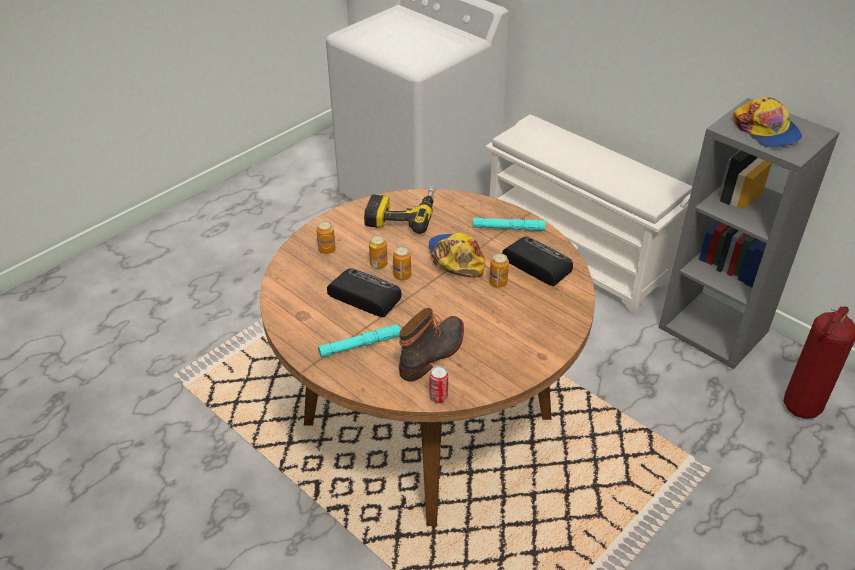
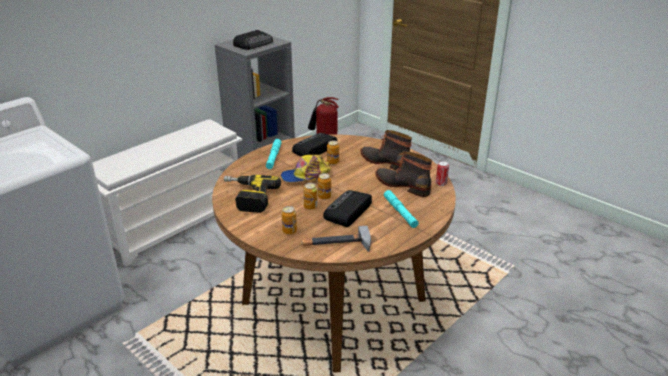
camera: 90 degrees left, 10 degrees down
cap [733,97,802,148] -> radio [233,30,273,50]
none -> hammer [302,226,371,252]
none -> boot [361,130,412,170]

